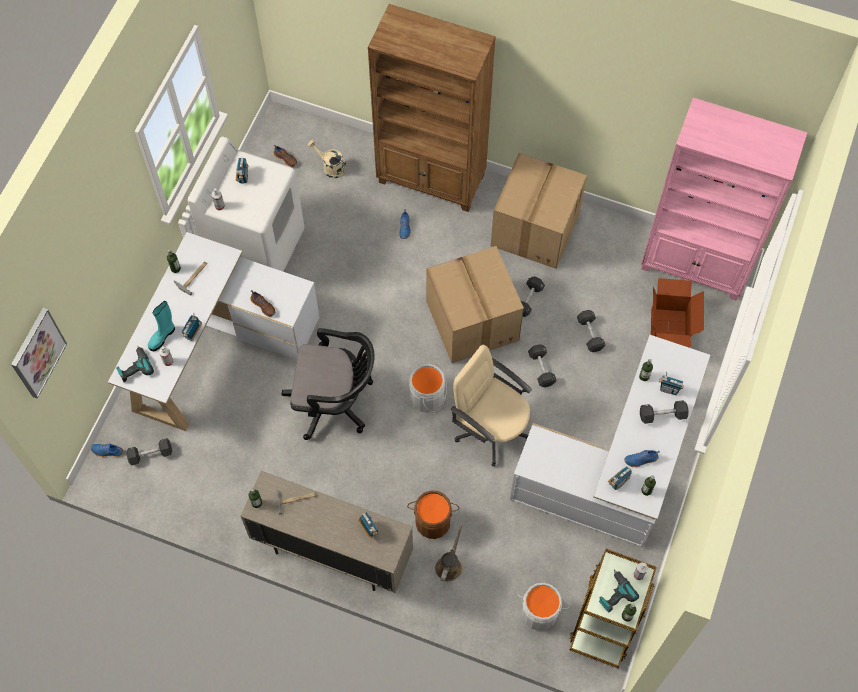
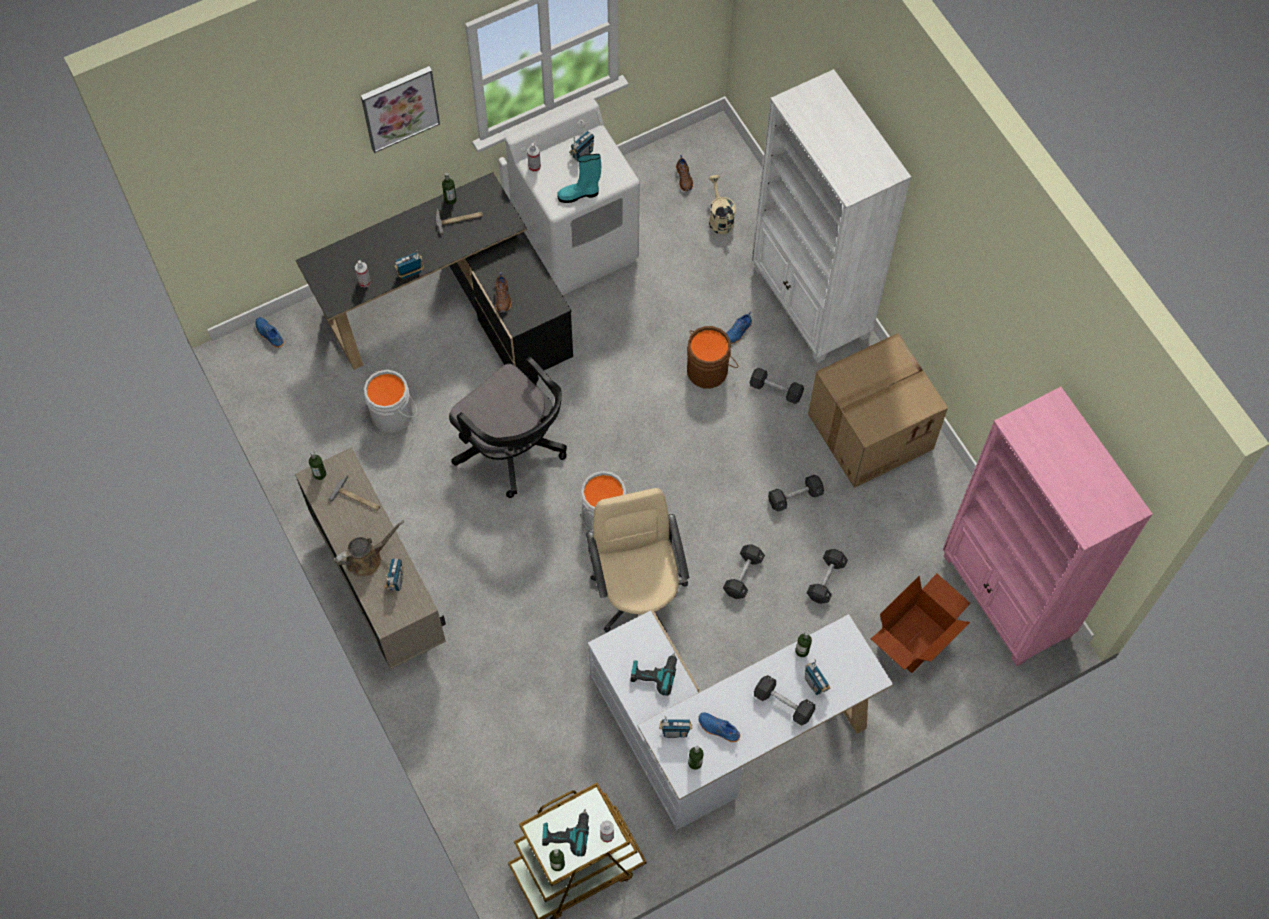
camera: 40 degrees right, 0 degrees up
picture [11,308,67,399] -> picture moved to [361,66,440,153]
white desk [108,232,319,431] -> black desk [296,172,573,377]
power drill [116,346,154,382] -> power drill moved to [631,653,677,696]
black dumbbell [126,438,172,465] -> black dumbbell moved to [750,368,804,404]
turquoise boot [148,301,175,351] -> turquoise boot moved to [557,154,601,203]
brown bookcase [368,4,496,212] -> white bookcase [752,69,911,363]
brown bucket [407,490,459,539] -> brown bucket moved to [687,326,738,388]
cardboard box [427,246,524,363] -> none
brown watering can [435,523,463,582] -> brown watering can moved to [335,520,404,576]
grey bucket [517,583,569,631] -> grey bucket moved to [364,370,417,433]

